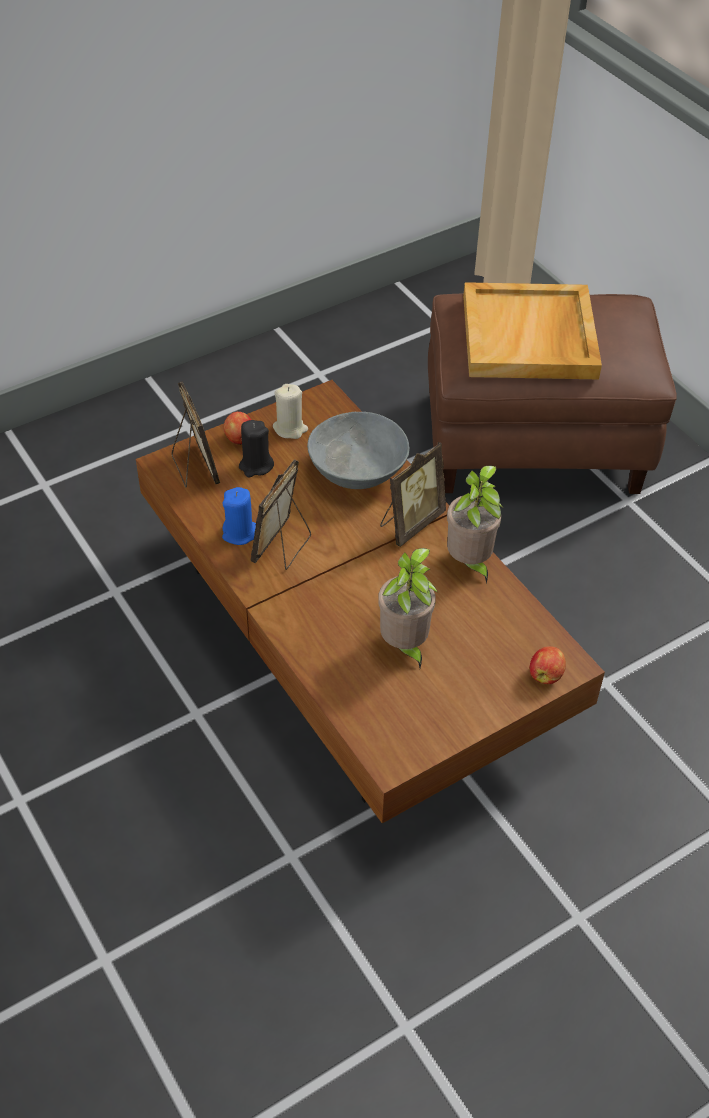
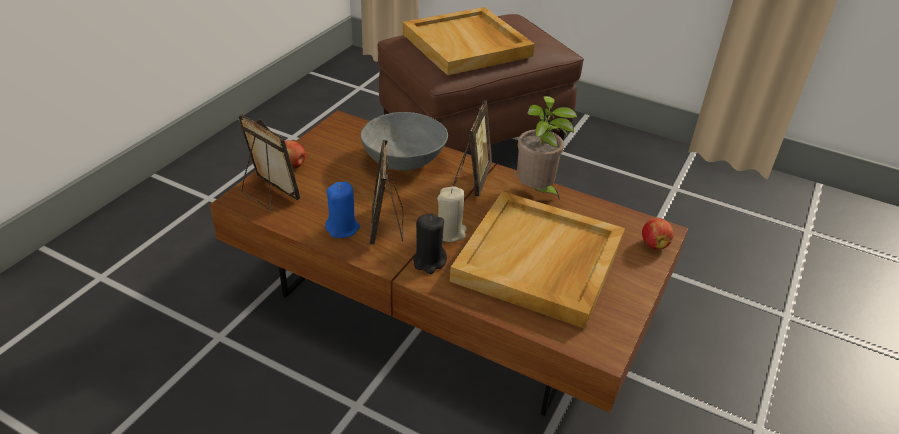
camera: 30 degrees left, 10 degrees down
black candle [239,420,274,478] -> black candle moved to [413,213,447,274]
beige candle [273,384,308,439] -> beige candle moved to [437,186,467,242]
potted plant [378,548,438,668] -> beige tray [450,191,625,329]

